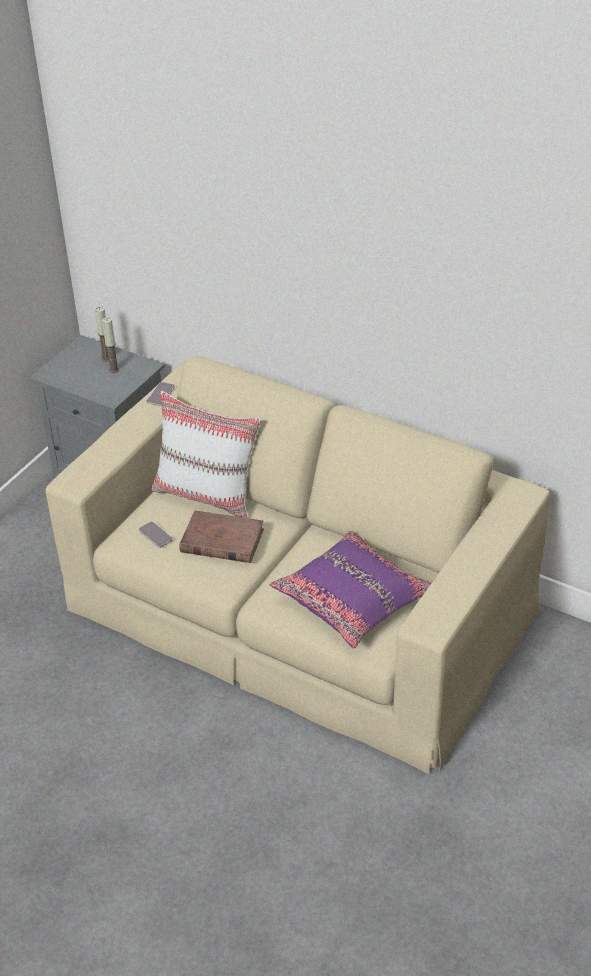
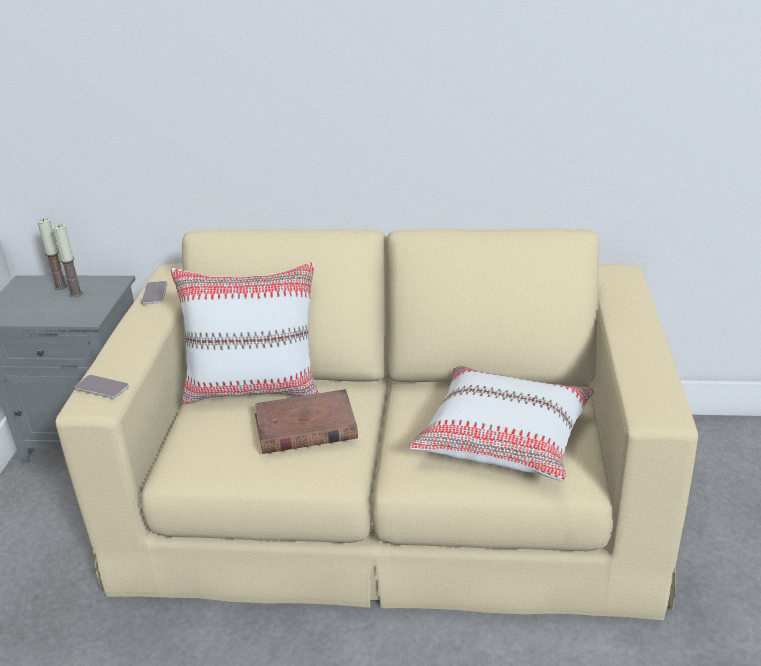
camera: 25 degrees left, 10 degrees down
phone [139,521,173,548] -> phone moved to [75,375,129,398]
purple pillow [270,531,432,648] -> white pillow [408,366,596,481]

